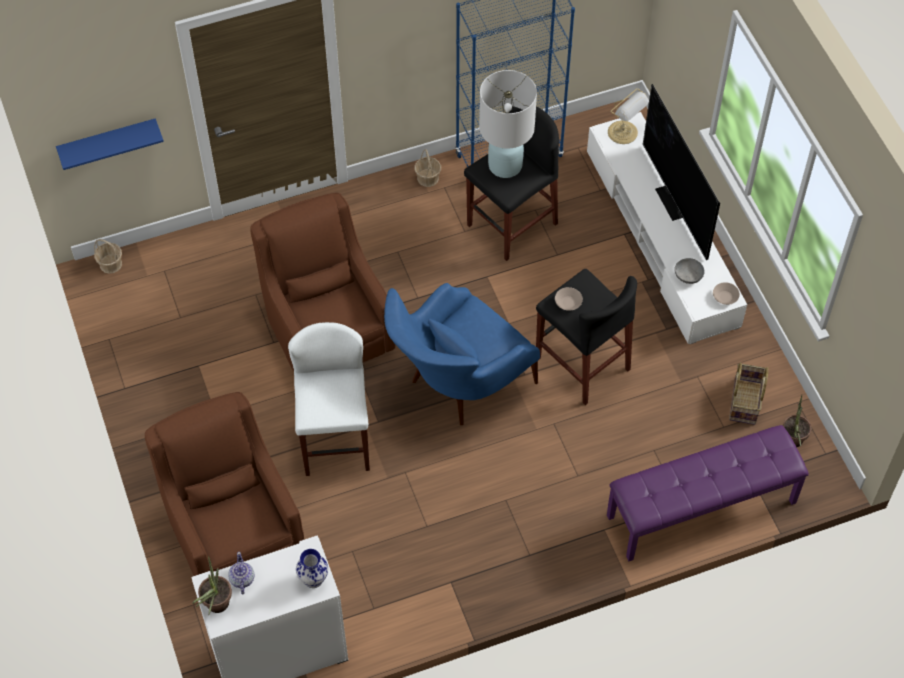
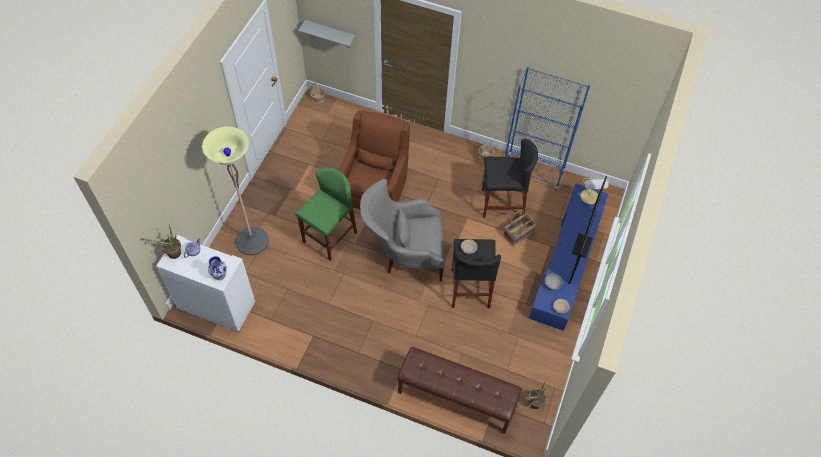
camera: 40 degrees right, 0 degrees up
blue shelf [56,118,164,170] -> grey shelf [298,20,356,48]
brown armchair [145,392,304,576] -> floor lamp [202,126,269,255]
white stool [288,322,370,476] -> green stool [295,168,357,261]
blue armchair [384,283,540,425] -> grey armchair [360,179,445,282]
white table lamp [479,70,537,178] -> none
white tv stand [587,112,747,344] -> blue tv stand [529,184,608,331]
purple bench [607,425,809,561] -> brown bench [397,347,521,434]
basket [729,363,769,425] -> basket moved to [503,210,536,246]

